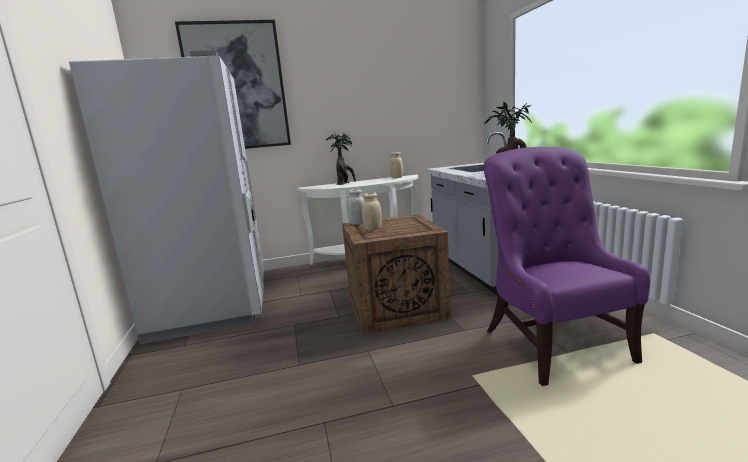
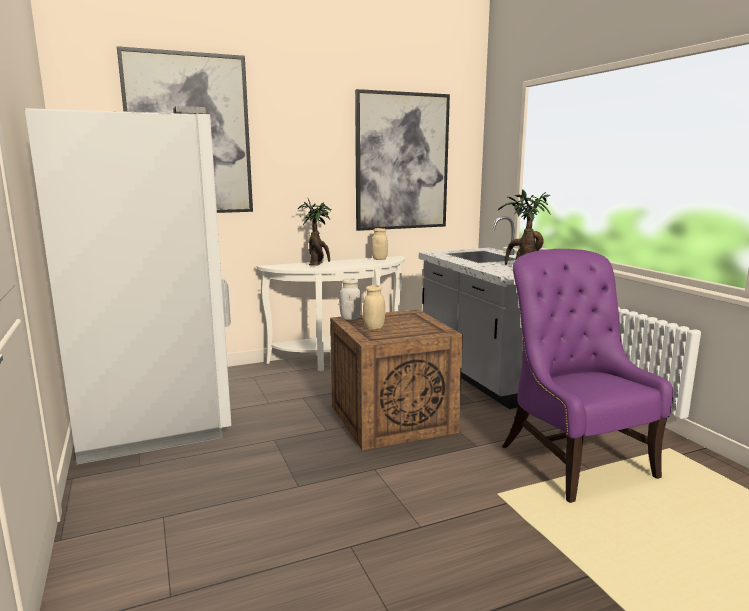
camera: 10 degrees left, 0 degrees up
none -> picture [355,89,450,231]

